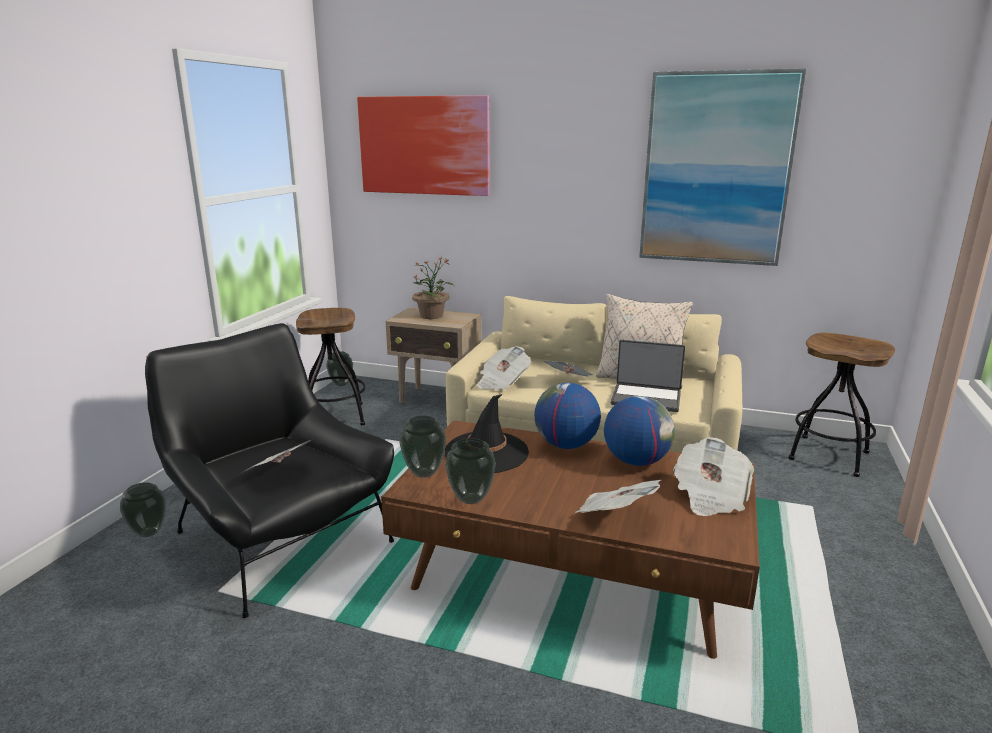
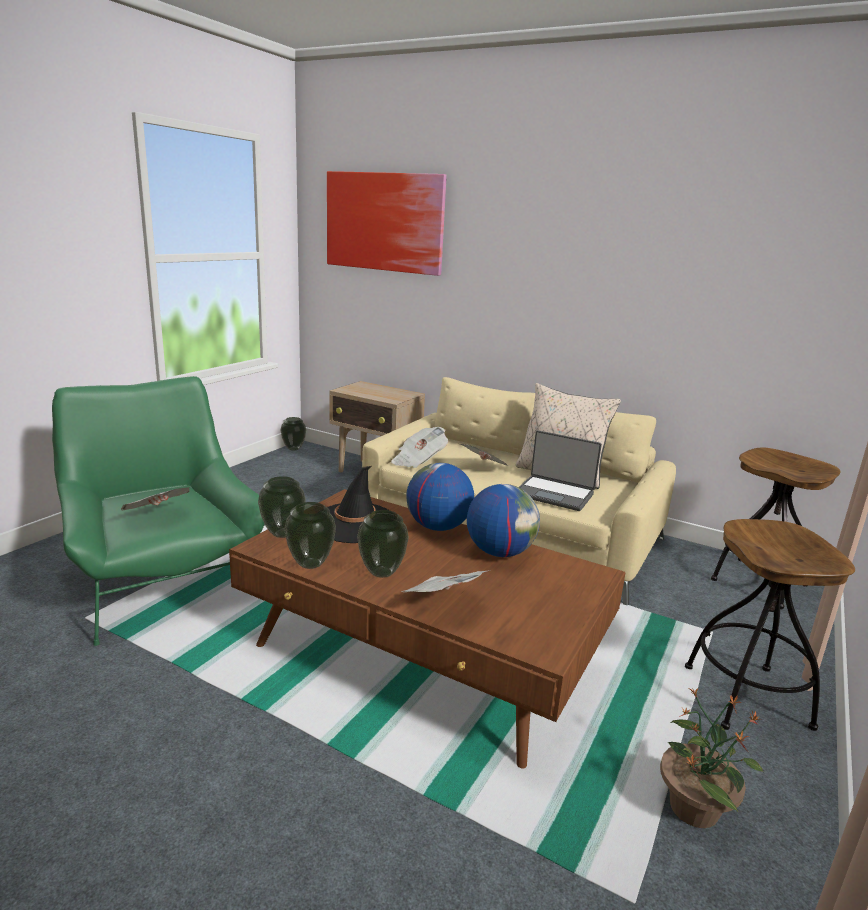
camera: 10 degrees right, 0 degrees up
vase [120,482,166,537] -> vase moved to [357,510,409,578]
black armchair [145,323,394,618] -> green armchair [52,376,265,646]
brown stool [296,308,366,426] -> brown stool moved to [685,519,855,731]
potted plant [412,256,454,319] -> potted plant moved to [660,688,763,828]
picture [639,69,806,266] -> none
newspaper [673,437,754,516] -> none

